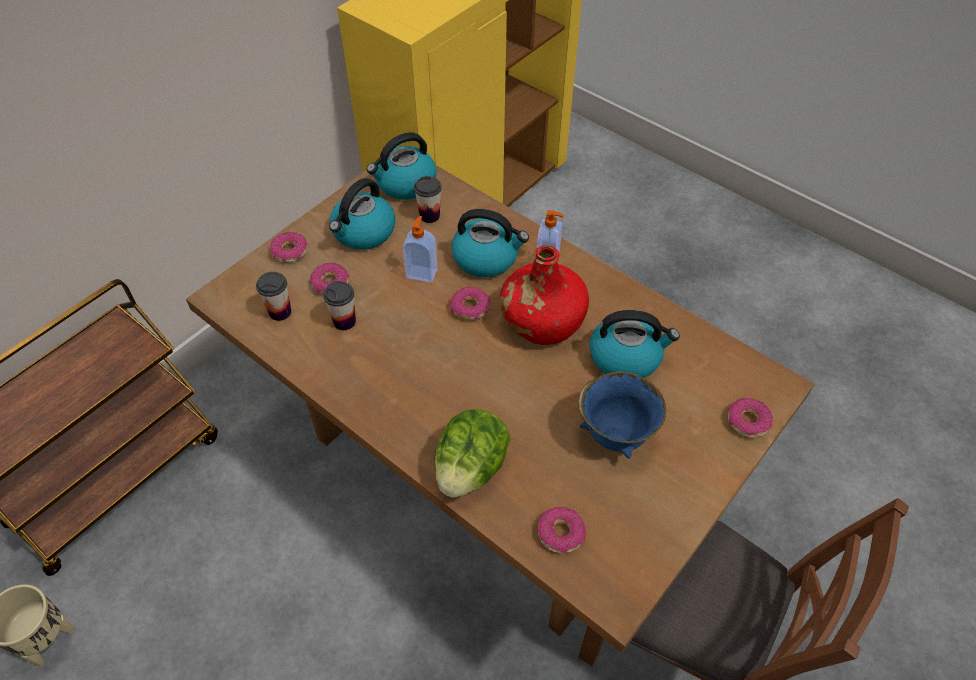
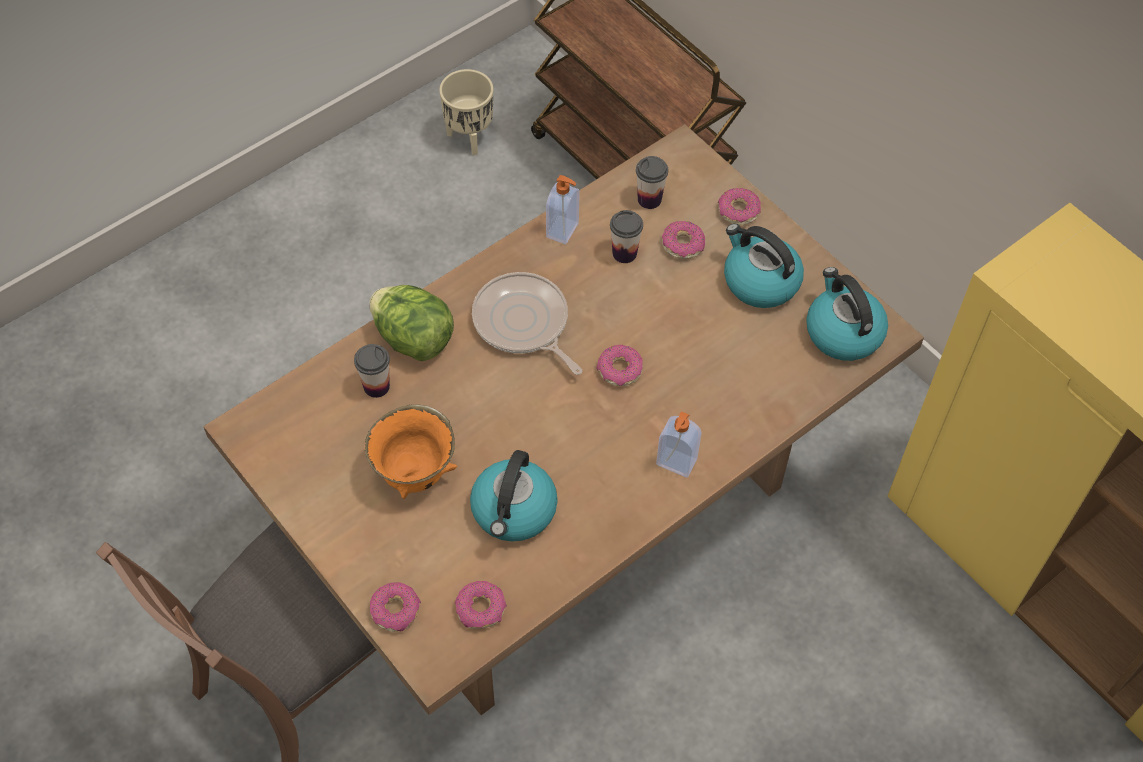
camera: 100 degrees right, 5 degrees up
soap dispenser [403,216,438,283] -> soap dispenser moved to [546,175,580,245]
cup [414,176,442,223] -> cup moved to [354,344,390,398]
kettle [451,209,529,278] -> none
red bottle [499,245,589,345] -> none
donut [538,507,586,553] -> donut moved to [455,581,507,629]
blue bowl [579,371,666,459] -> orange bowl [365,404,457,499]
none -> frying pan [472,272,582,375]

